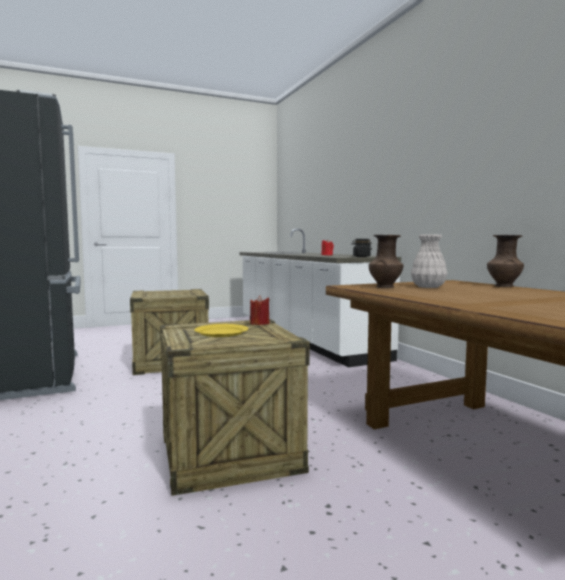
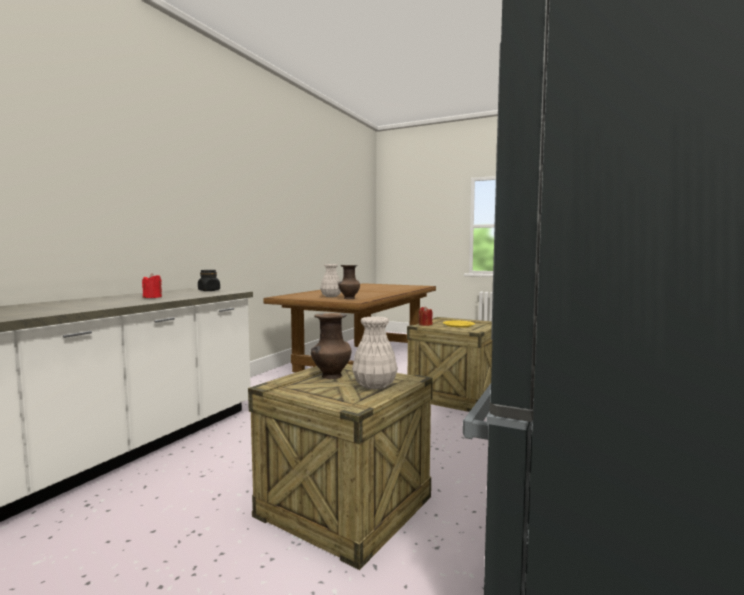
camera: 130 degrees left, 0 degrees up
brown vase [487,235,524,287] -> brown vase moved to [311,313,351,379]
none -> white vase [352,316,398,389]

